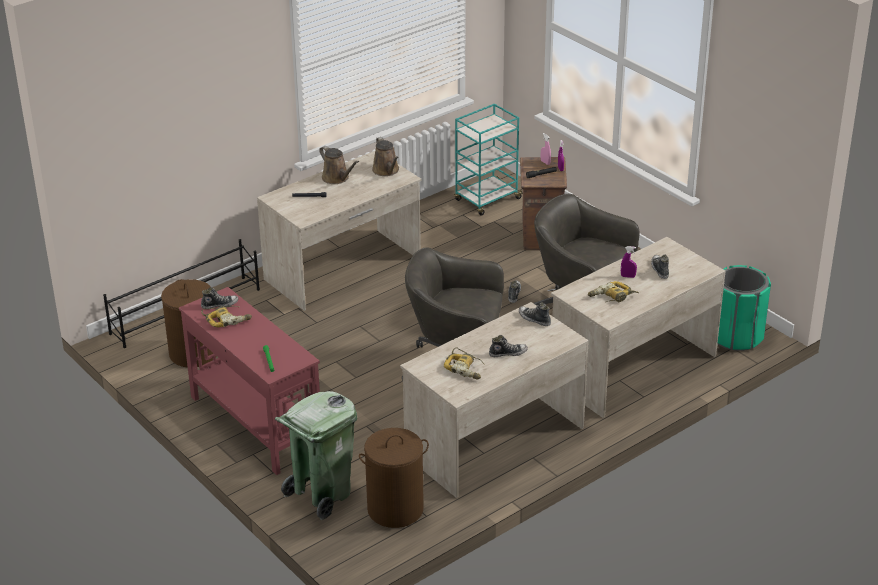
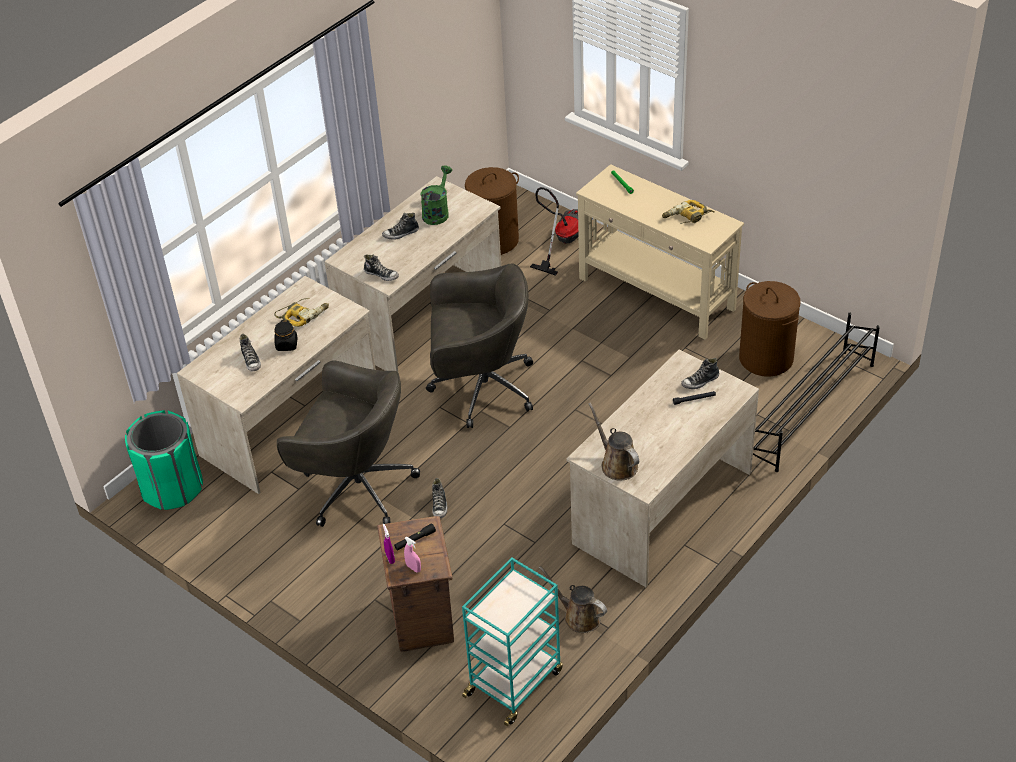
camera: 170 degrees right, 10 degrees up
red console table [179,287,320,475] -> beige console table [576,164,744,340]
shoe [201,287,238,309] -> shoe moved to [681,358,719,389]
green trash can [275,391,357,520] -> vacuum cleaner [530,187,593,276]
brown watering can [319,146,359,184] -> brown watering can moved to [538,566,607,633]
power drill [444,347,485,380] -> green watering can [421,166,452,225]
purple spray bottle [621,246,637,278] -> black jar [274,320,298,351]

